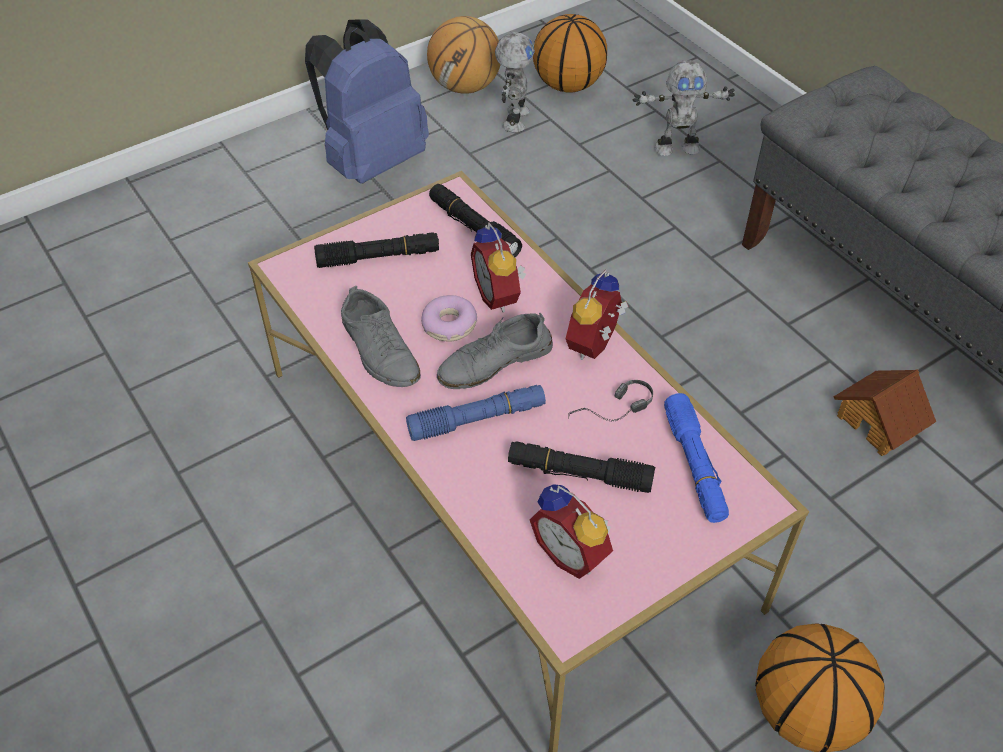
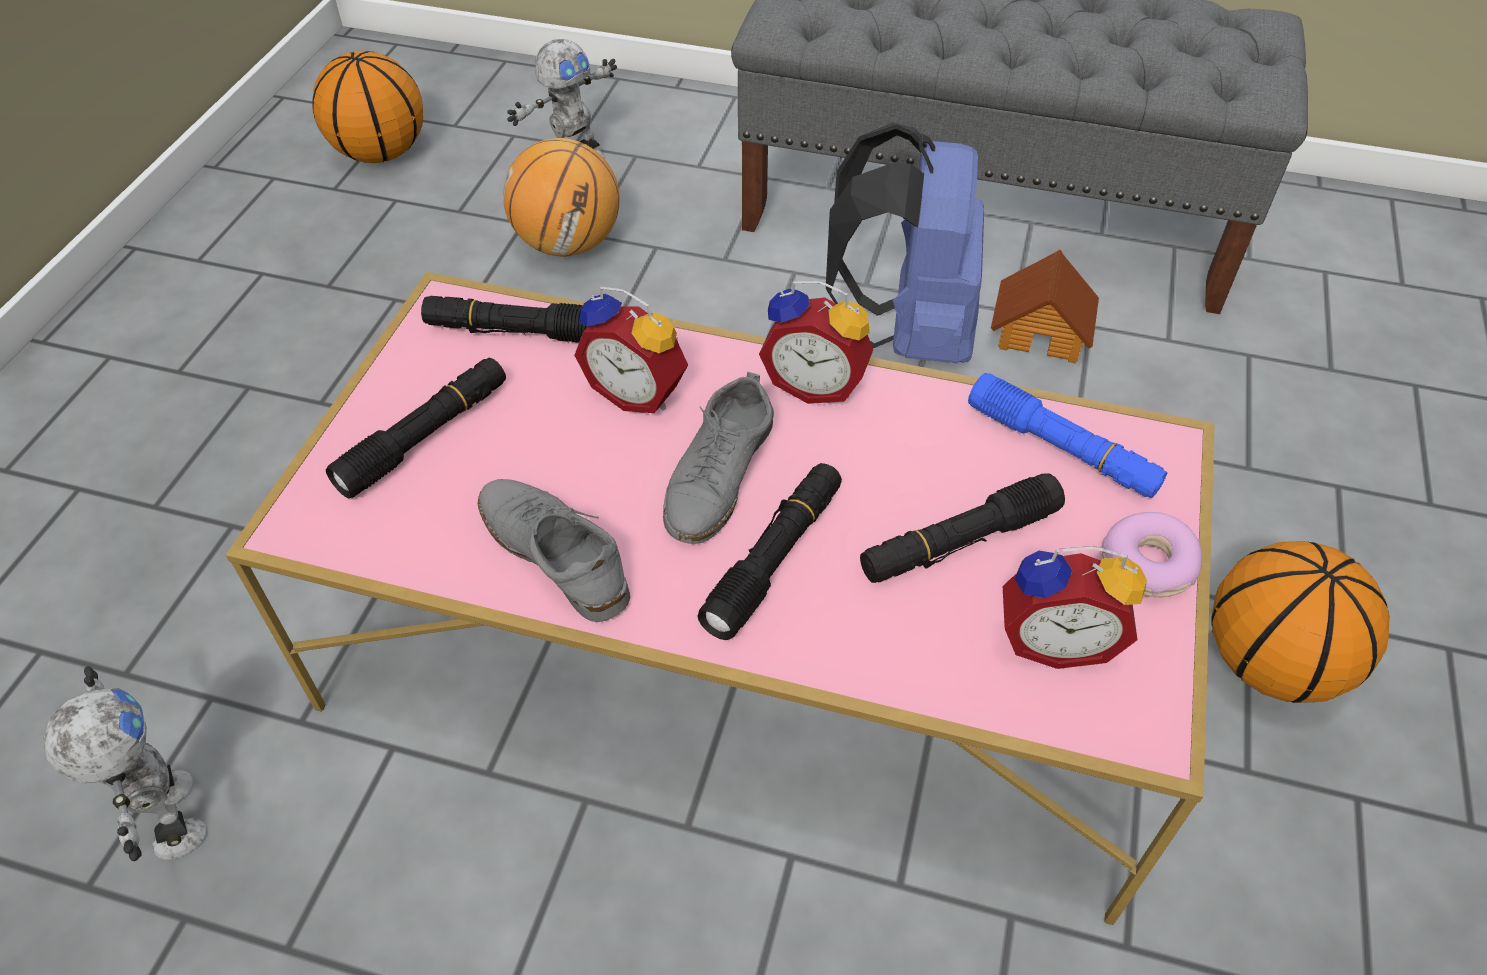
camera: 40 degrees left, 0 degrees up
blue backpack [305,19,429,184] -> blue backpack moved to [826,123,984,363]
grey shoe [341,285,421,387] -> grey shoe turned 150 degrees counterclockwise [478,479,630,622]
blue flashlight [406,385,546,441] -> black flashlight [698,463,842,640]
donut [421,295,477,342] -> donut moved to [1102,512,1202,597]
basketball [427,16,501,94] -> basketball moved to [503,138,620,257]
toy robot [495,32,535,133] -> toy robot moved to [44,666,206,861]
alarm clock [566,270,629,360] -> alarm clock turned 60 degrees counterclockwise [759,281,873,404]
headphones [568,380,653,422] -> none

